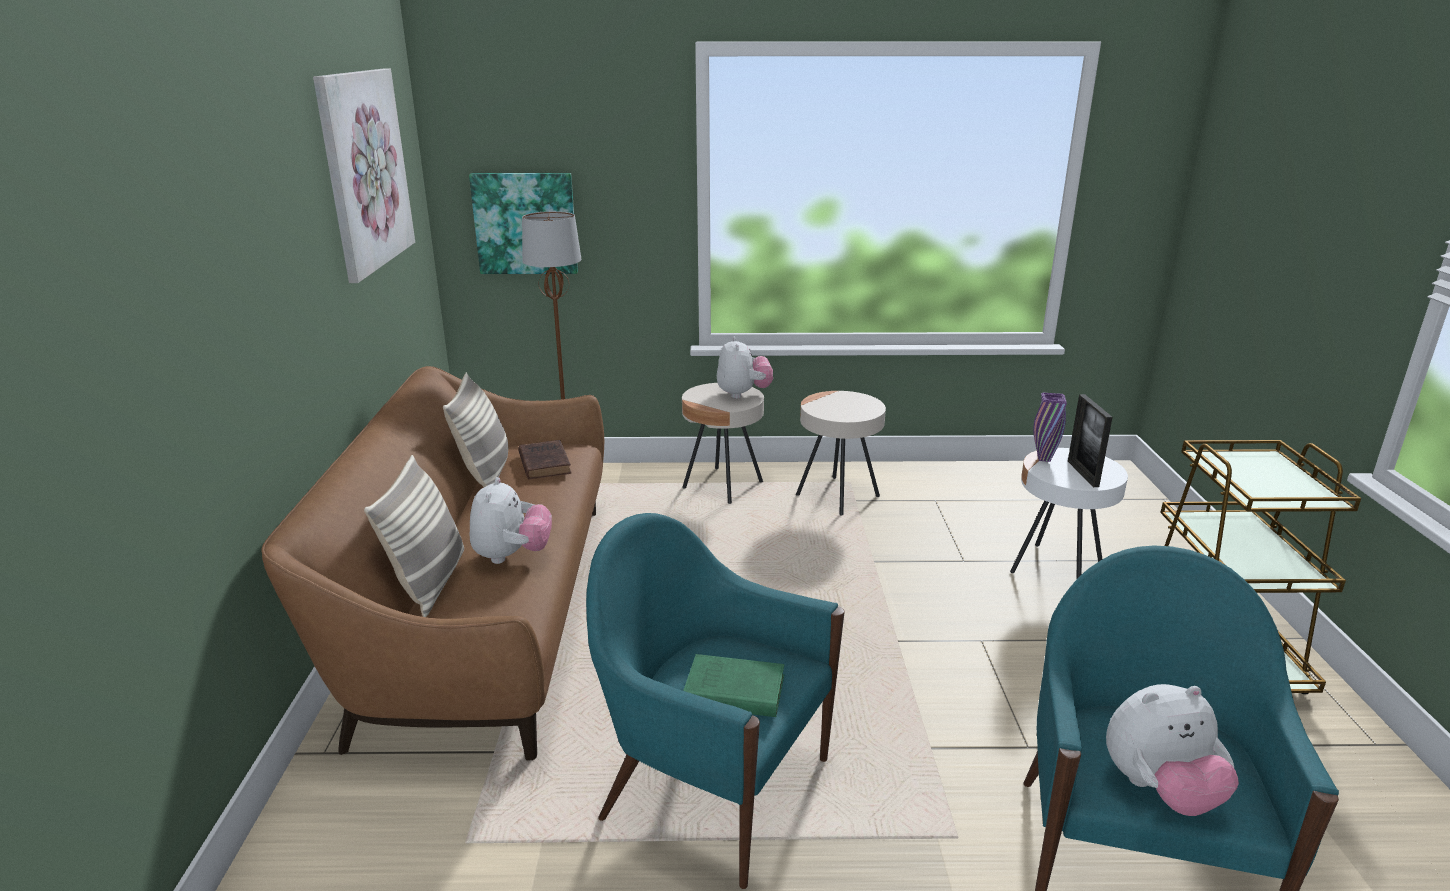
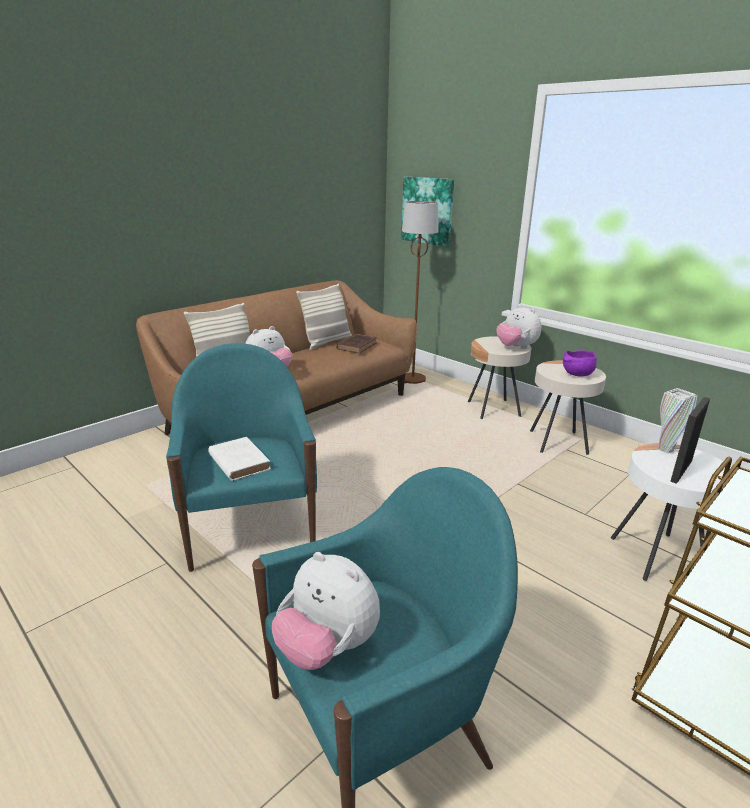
camera: 45 degrees right, 0 degrees up
picture [313,69,415,283] -> none
green book [683,654,784,717] -> white book [208,437,271,481]
plush toy [717,337,773,399] -> plush toy turned 105 degrees clockwise [496,305,541,349]
purple vase [1033,392,1067,462] -> white vase [658,388,697,454]
none -> purple bowl [563,350,597,377]

